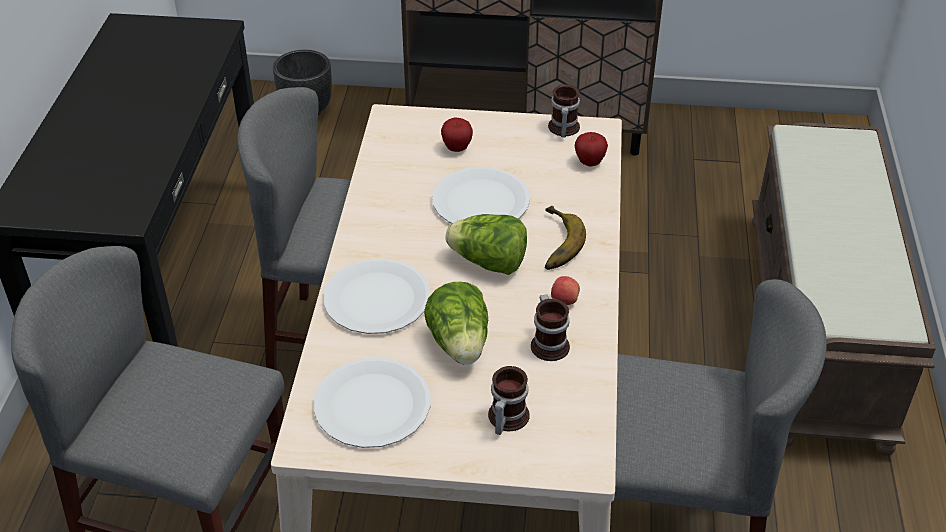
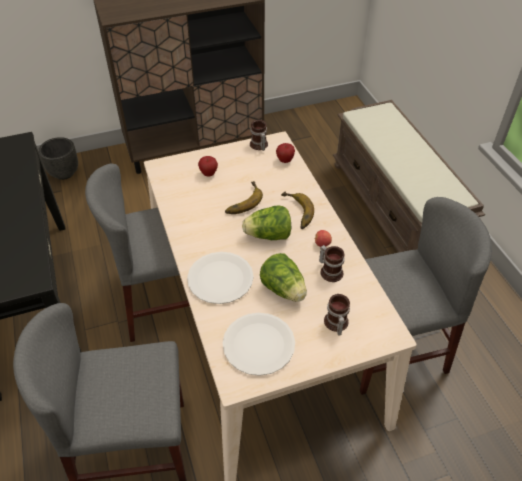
camera: 25 degrees left, 5 degrees up
white plate [432,167,530,224] -> banana [225,181,263,214]

